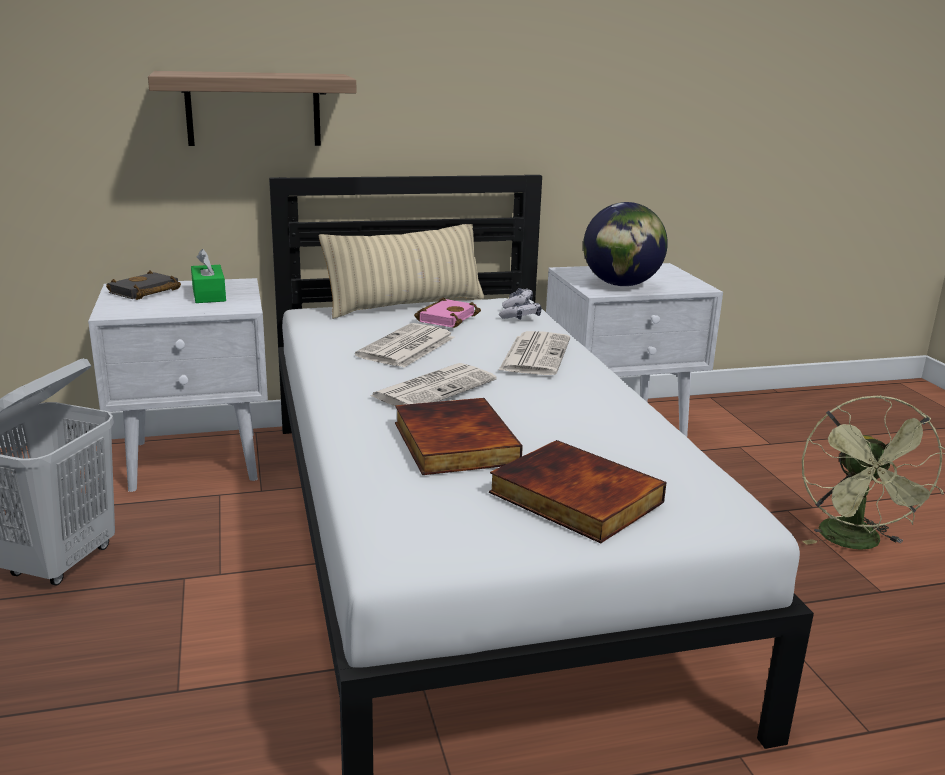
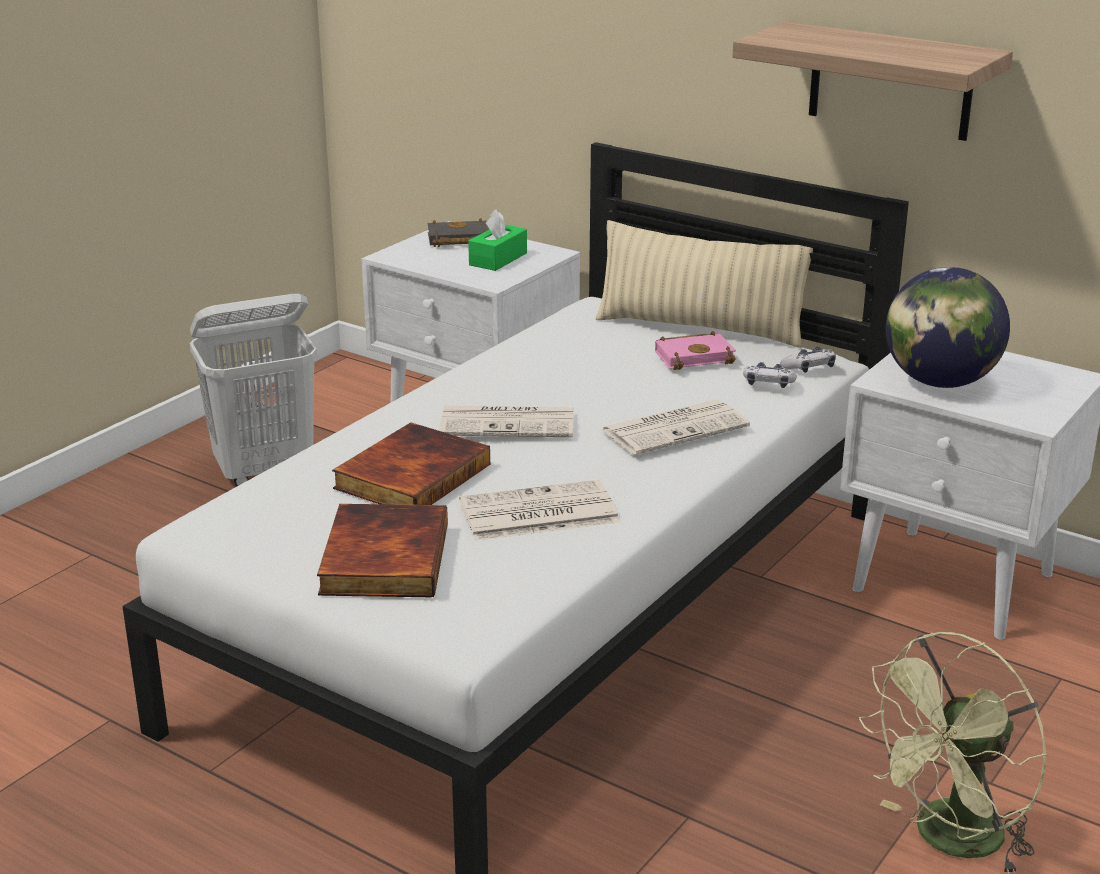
camera: 50 degrees right, 5 degrees up
shelf [148,71,357,146] -> shelf moved to [732,22,1013,141]
newspaper [355,323,455,367] -> newspaper moved to [459,480,619,541]

